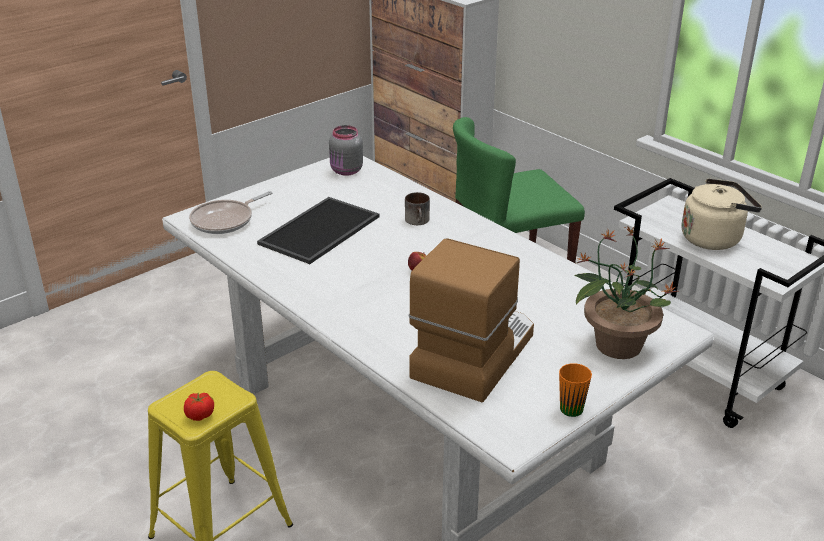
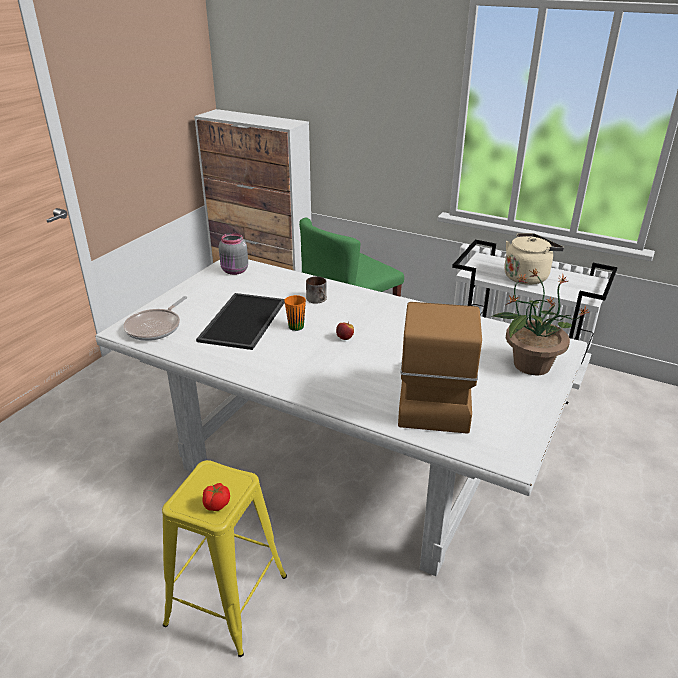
camera: 20 degrees left, 0 degrees up
orange mug [559,363,592,417] -> orange mug moved to [284,295,306,331]

